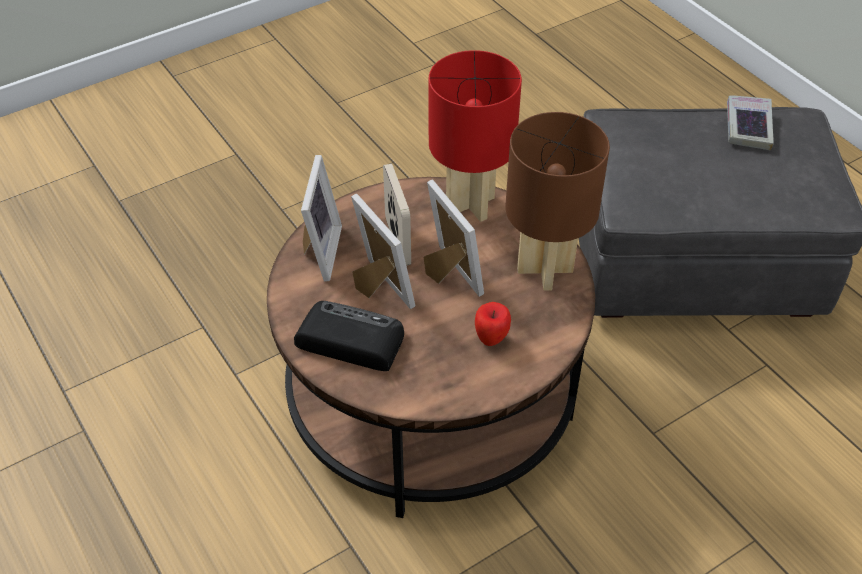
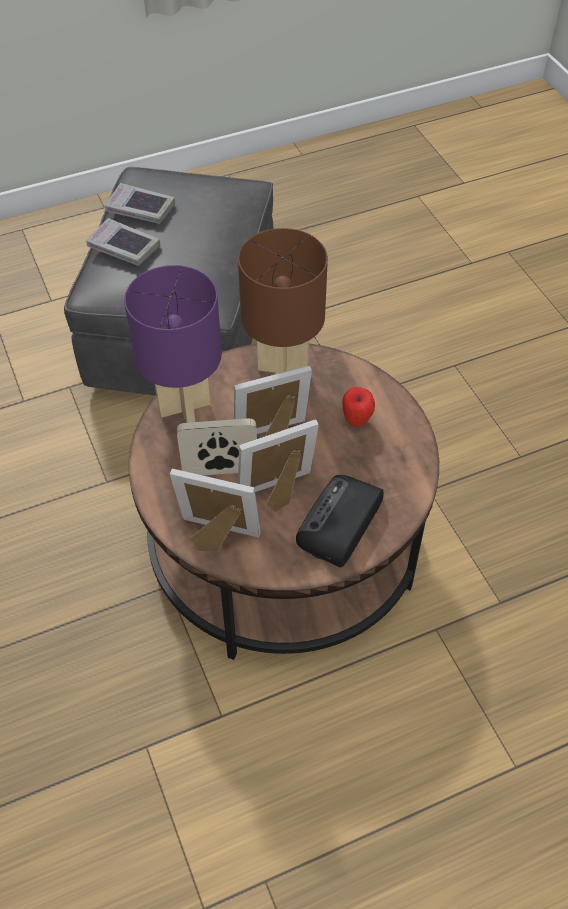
camera: 80 degrees left, 5 degrees up
red table lamp [429,50,522,222] -> purple table lamp [124,265,222,423]
none -> book [86,218,160,266]

